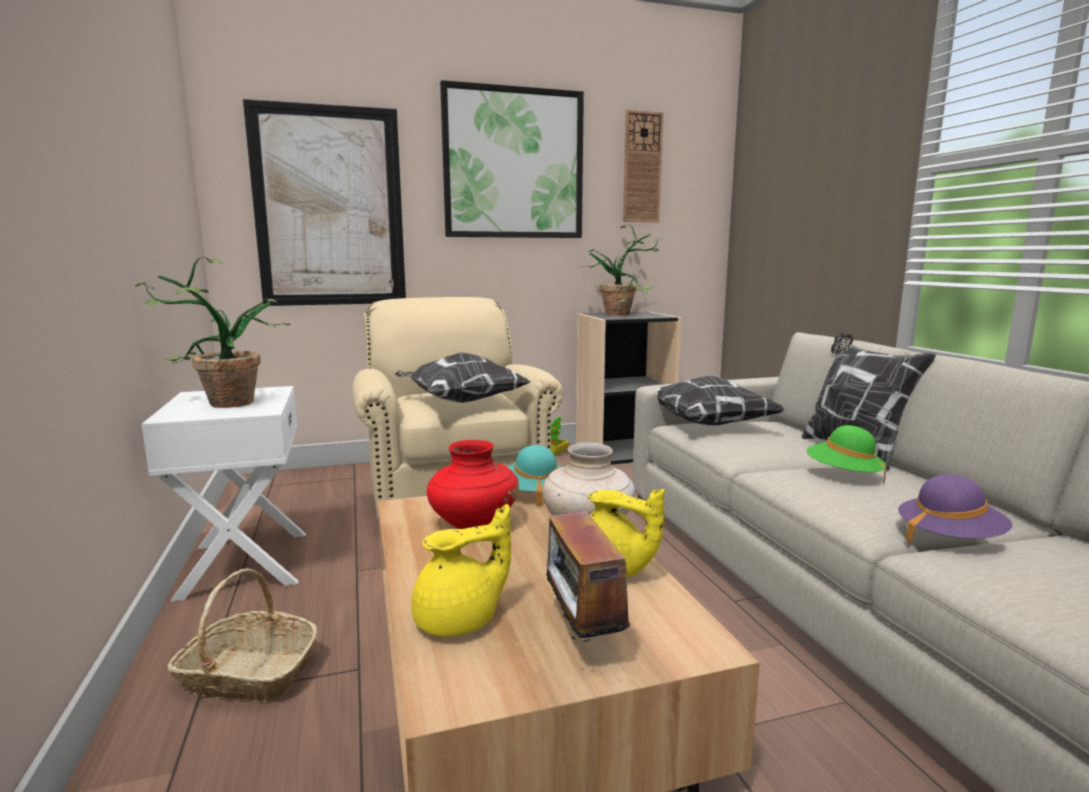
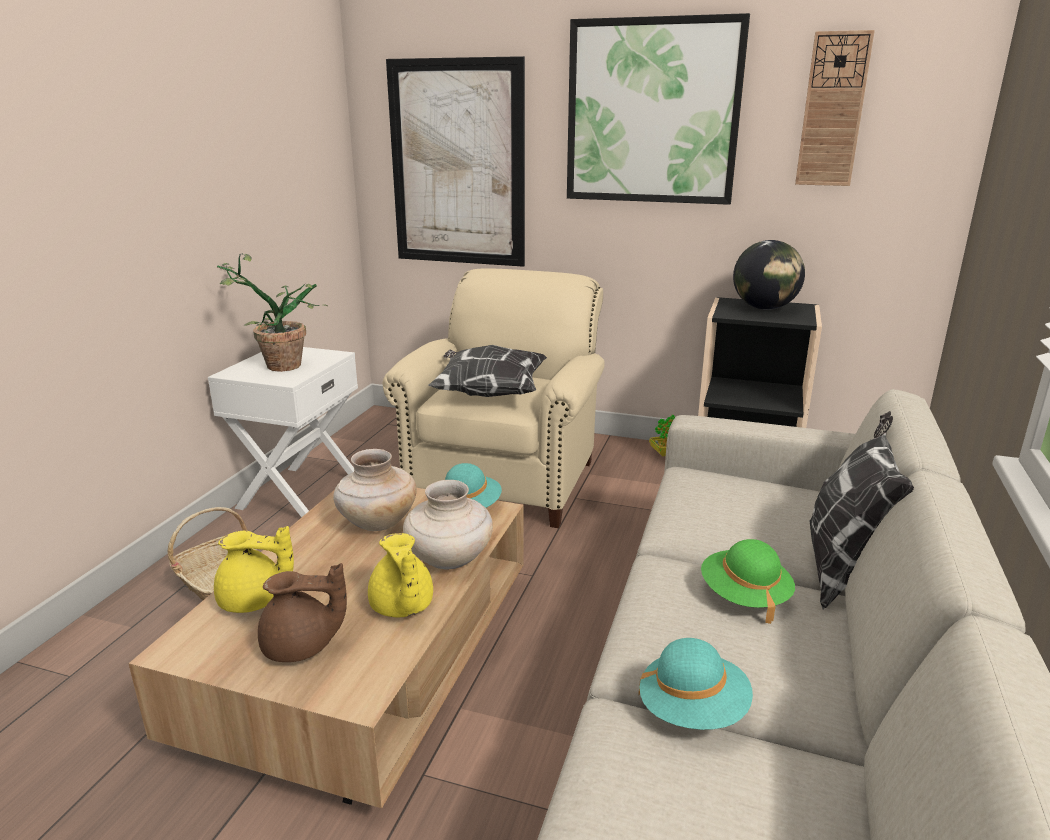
camera: 35 degrees right, 10 degrees up
red vase [427,440,519,529] -> beige vase [333,449,417,531]
radio [528,494,637,642] -> brown teapot [258,563,347,662]
potted plant [580,224,663,316] -> globe [733,240,805,310]
pillow [656,376,785,425] -> none
purple hat [898,474,1012,543] -> turquoise hat [638,638,753,730]

